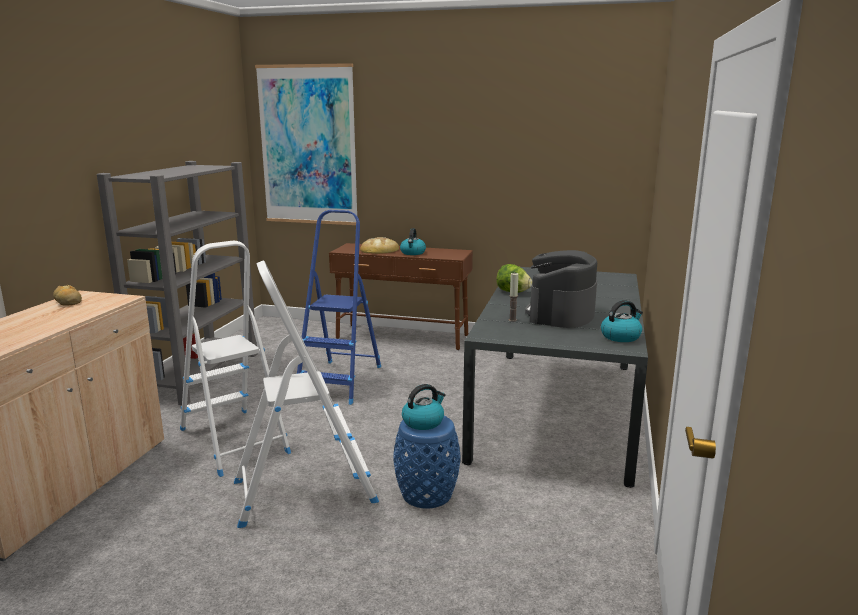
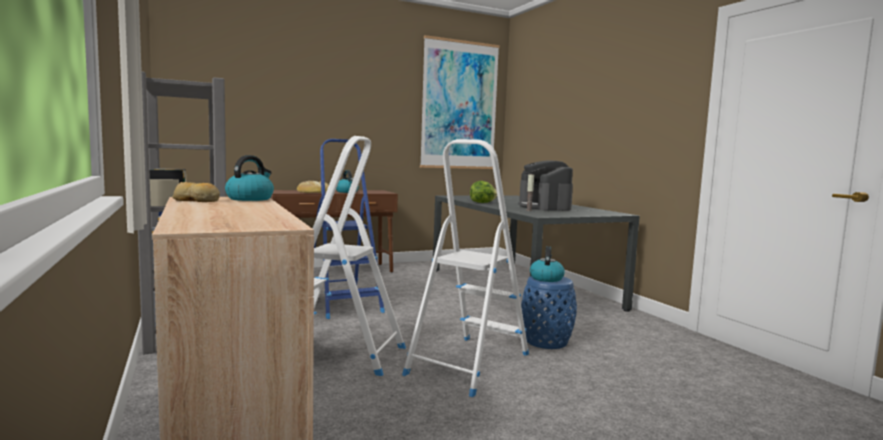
camera: 40 degrees left, 10 degrees down
picture [255,63,357,225] -> picture moved to [420,35,500,169]
kettle [601,300,643,342] -> kettle moved to [225,155,274,201]

